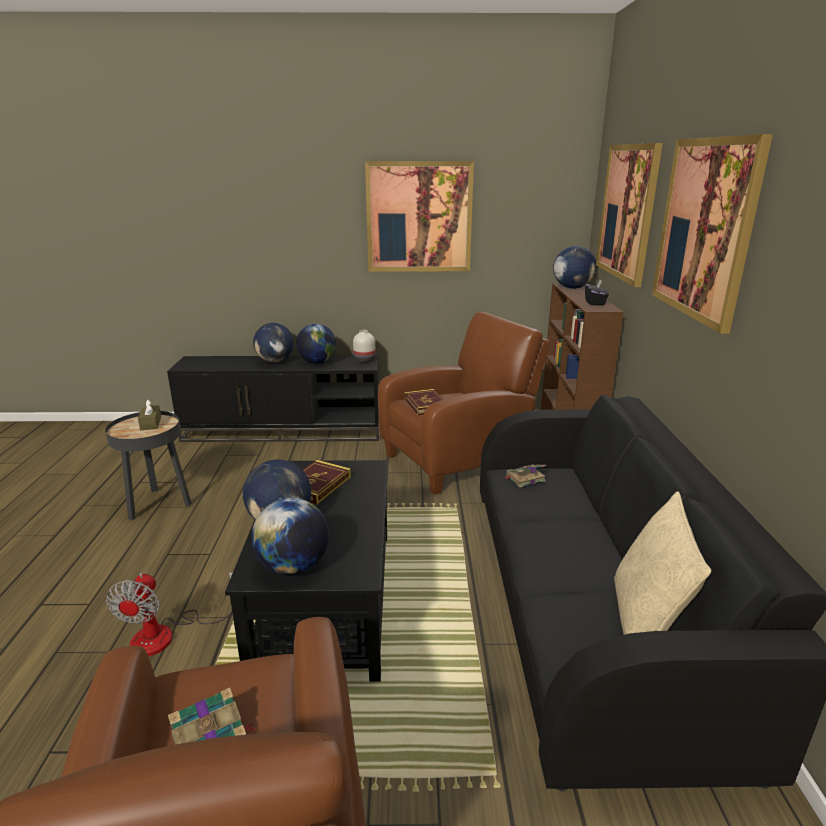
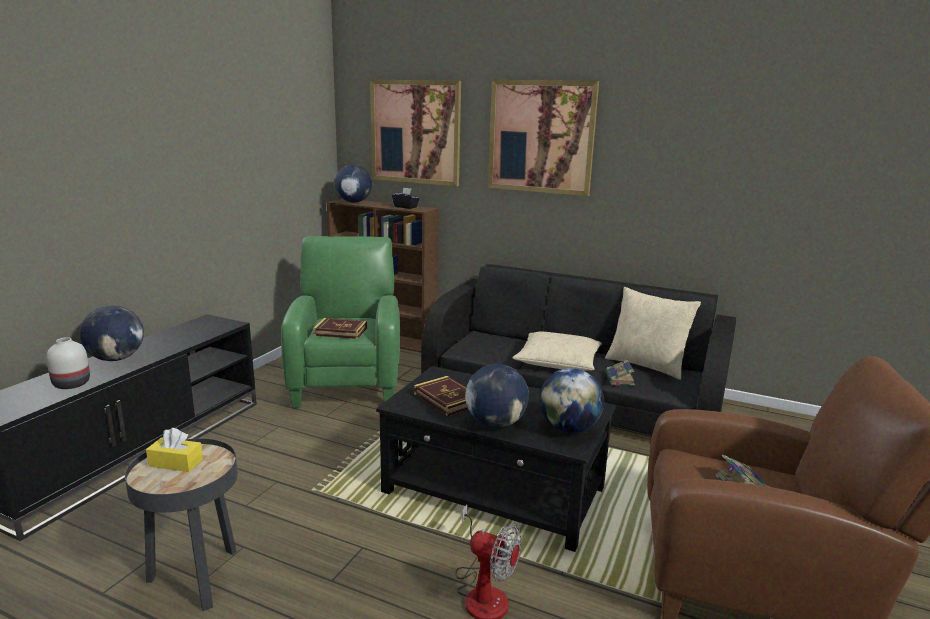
camera: 65 degrees left, 5 degrees down
brown tissue box [138,399,161,430] -> yellow tissue box [146,428,203,472]
globe [296,324,336,364] -> none
white vase [353,330,375,363] -> white vase moved to [46,337,90,389]
picture [365,161,474,272] -> none
brown armchair [378,312,550,495] -> green armchair [281,236,400,408]
book [503,465,546,488] -> book moved to [605,360,635,386]
none -> beige pillow [513,332,602,371]

